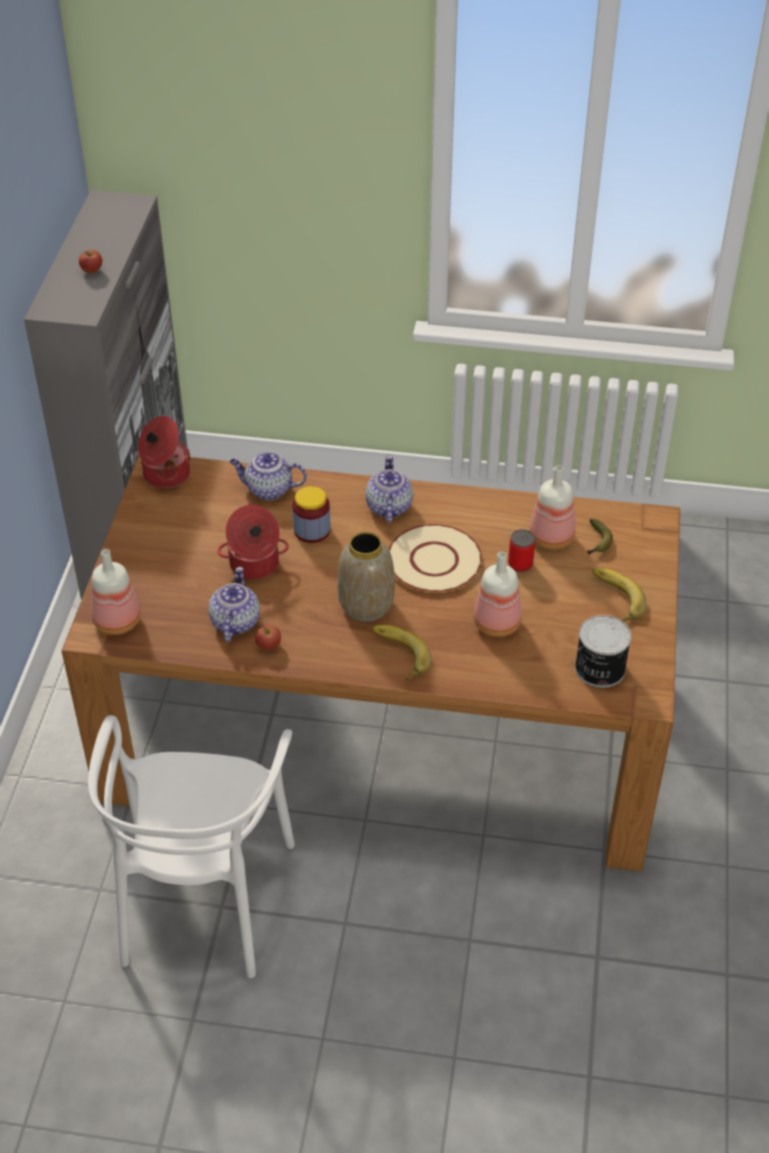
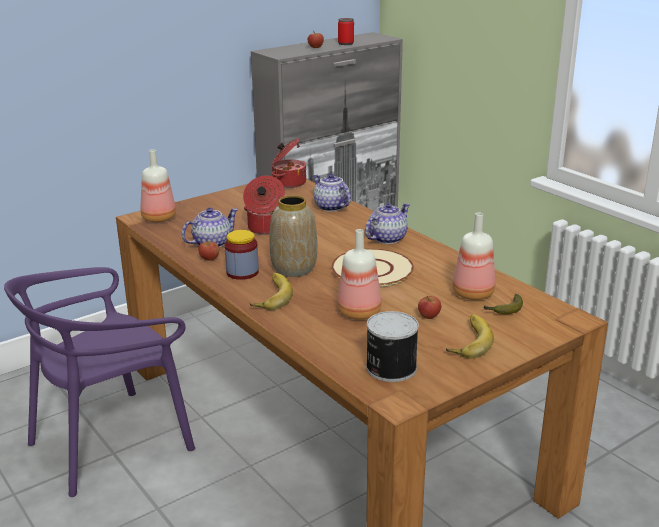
camera: 45 degrees right, 20 degrees down
white chair [88,715,295,978] -> purple chair [4,267,195,497]
jar [292,486,330,543] -> jar moved to [224,230,259,280]
can [508,529,535,572] -> can moved to [338,18,354,45]
none -> apple [418,296,441,319]

